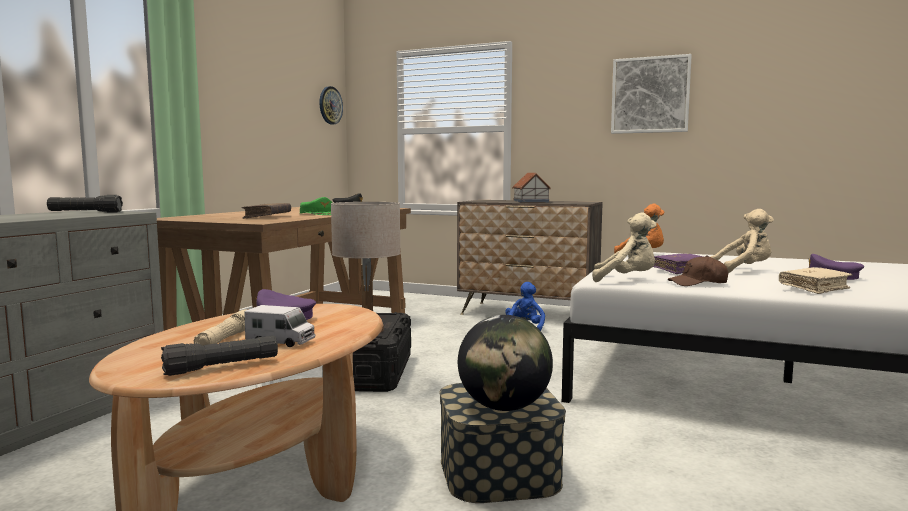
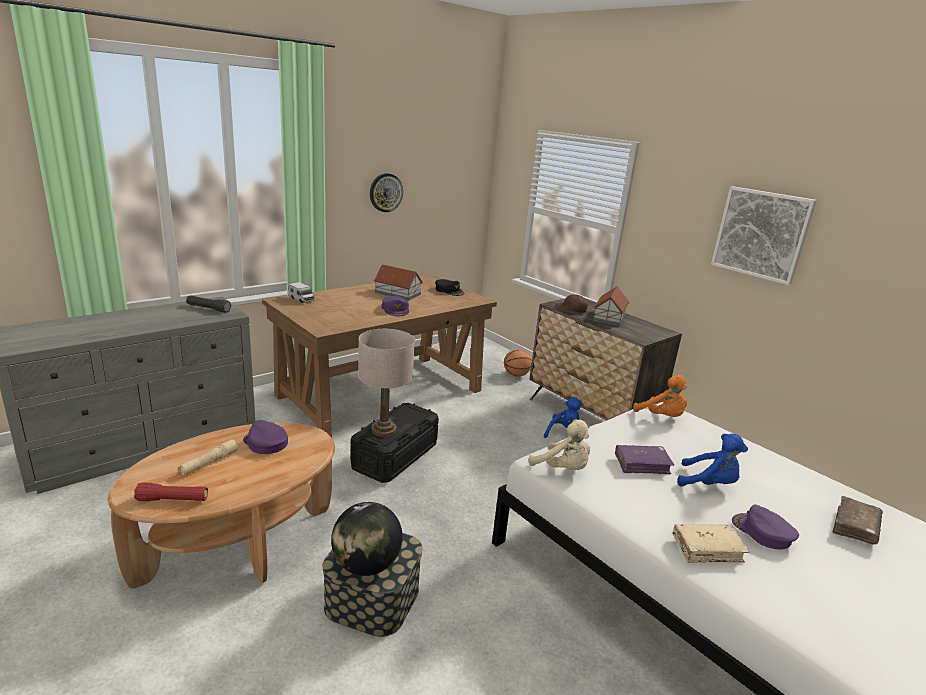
camera: 25 degrees right, 15 degrees up
black flashlight [161,336,278,376] -> red flashlight [134,483,208,501]
brown book [241,203,291,219] -> brown book moved to [833,496,883,545]
toy truck [244,305,315,347] -> toy truck moved to [289,282,315,303]
green cap [300,197,332,215] -> purple cap [382,296,409,316]
wall clock [319,86,343,125] -> wall clock moved to [370,173,403,212]
brown cap [668,255,728,286] -> brown cap moved to [555,295,589,313]
beige plush toy [710,209,774,273] -> blue plush toy [677,434,748,486]
none -> toy house [374,265,423,301]
none -> basketball [504,349,532,377]

